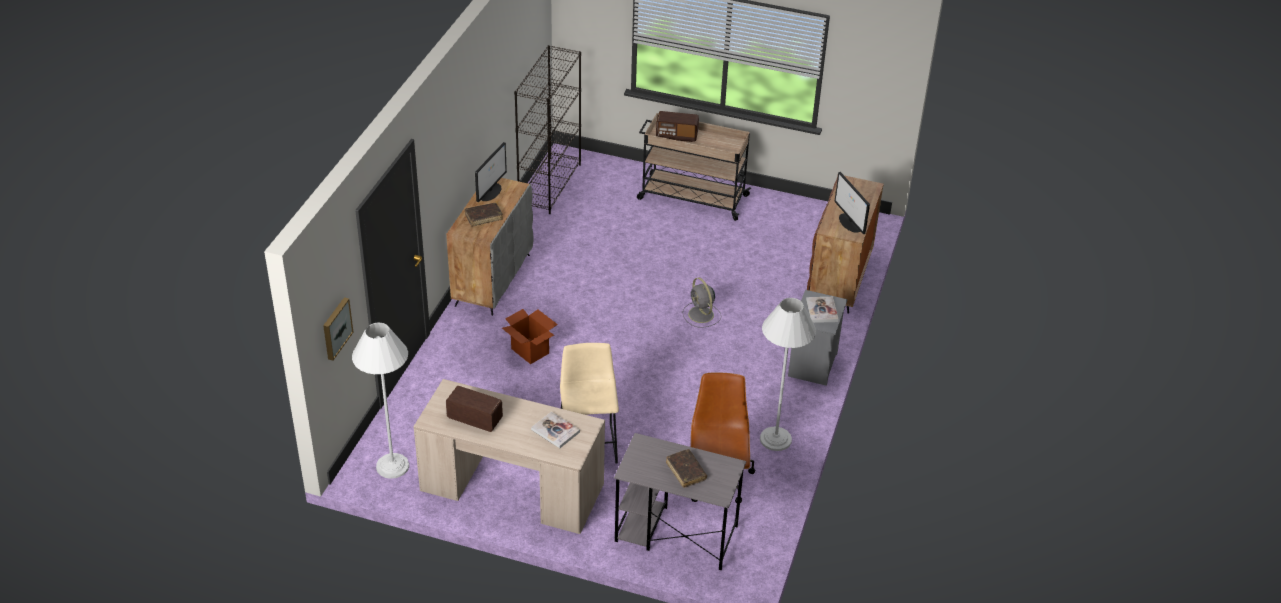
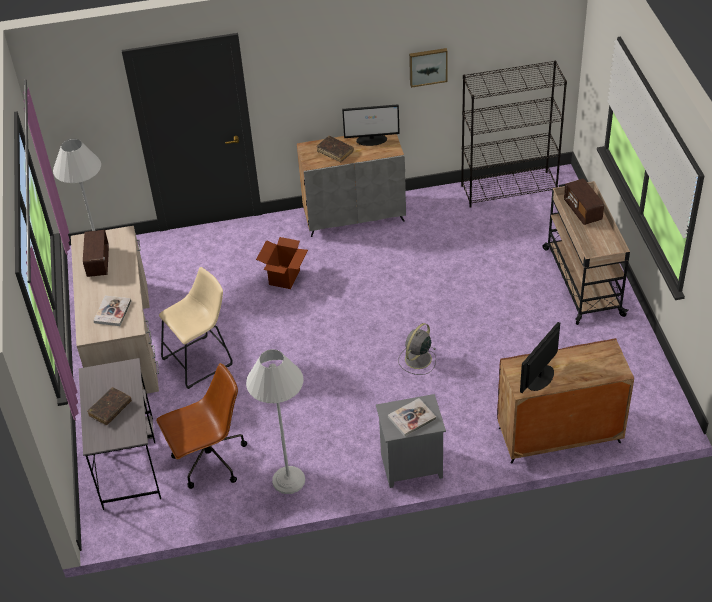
camera: 65 degrees right, 5 degrees up
picture [323,297,353,361] -> picture moved to [409,48,448,88]

